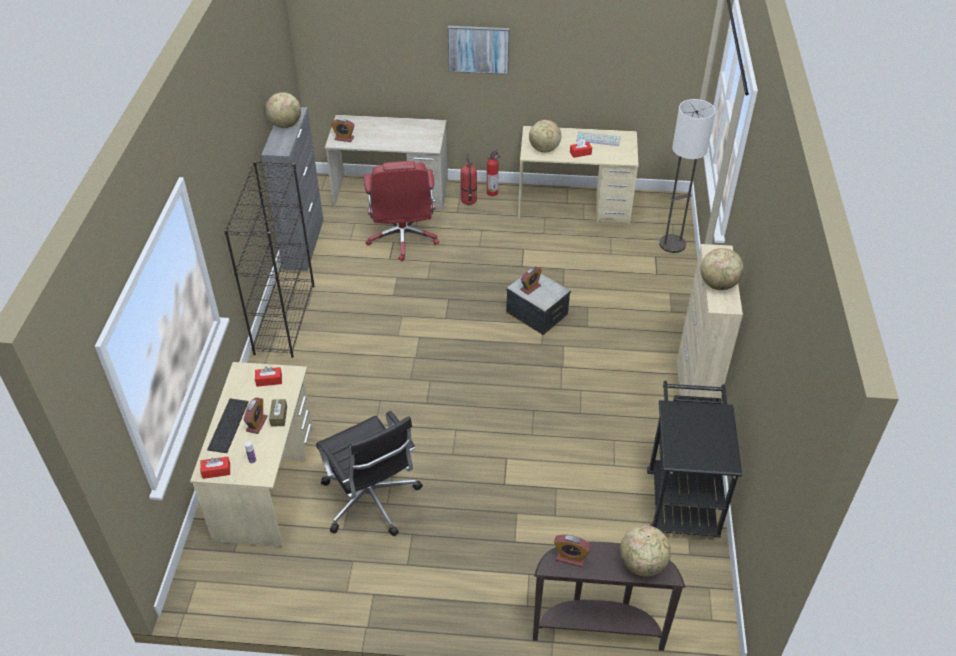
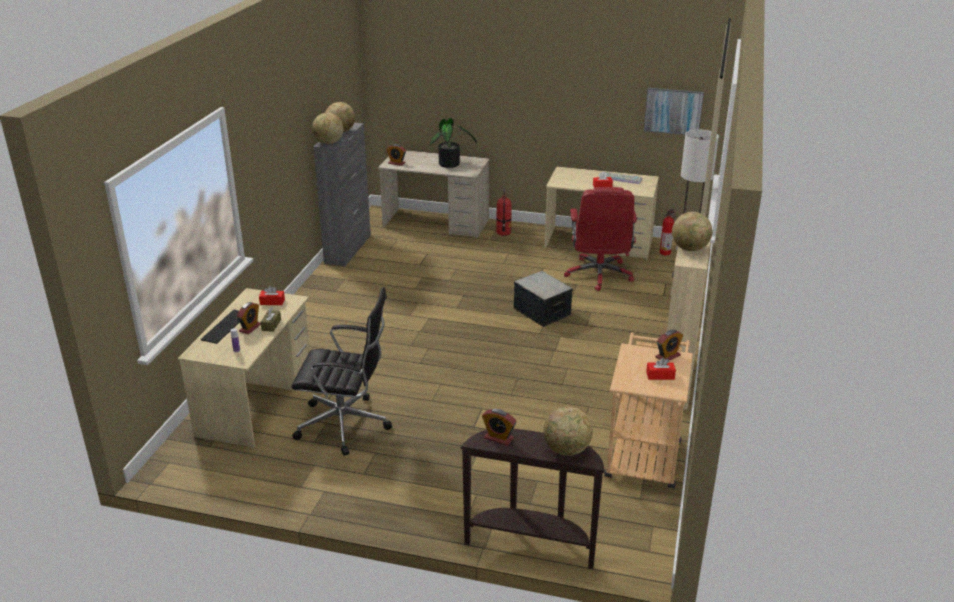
camera: 10 degrees right, 15 degrees down
red tissue box [200,457,230,479] -> red tissue box moved to [646,358,676,380]
black bookcase [224,161,315,358] -> none
black office chair [316,411,423,536] -> black office chair turned 60 degrees counterclockwise [292,287,392,456]
red office chair [364,161,439,261] -> red office chair moved to [564,187,637,291]
picture [448,26,510,75] -> picture moved to [644,88,704,135]
fire extinguisher [487,149,500,196] -> fire extinguisher moved to [660,208,676,255]
alarm clock [521,267,542,295] -> alarm clock moved to [656,329,683,361]
globe [529,120,562,153] -> globe moved to [312,113,343,144]
black cart [647,381,742,537] -> beige cart [604,333,693,489]
none -> potted plant [430,118,477,168]

